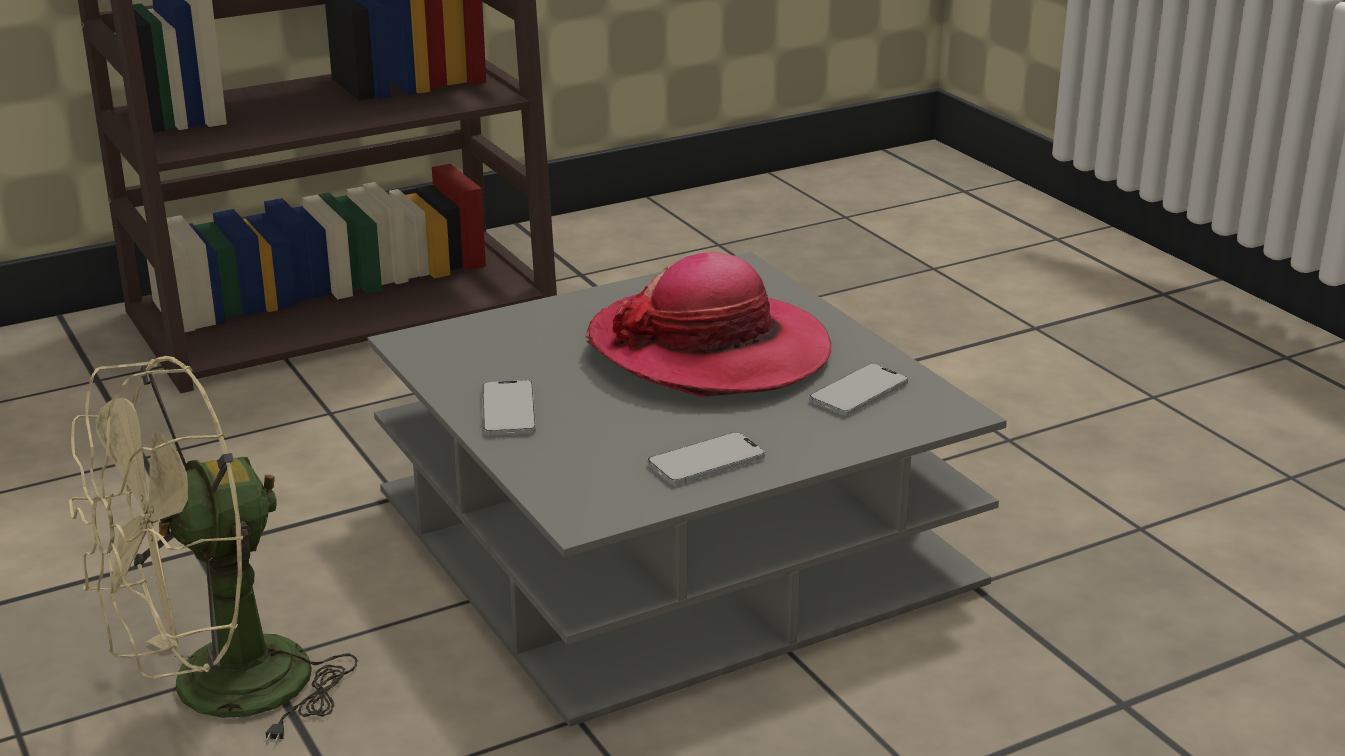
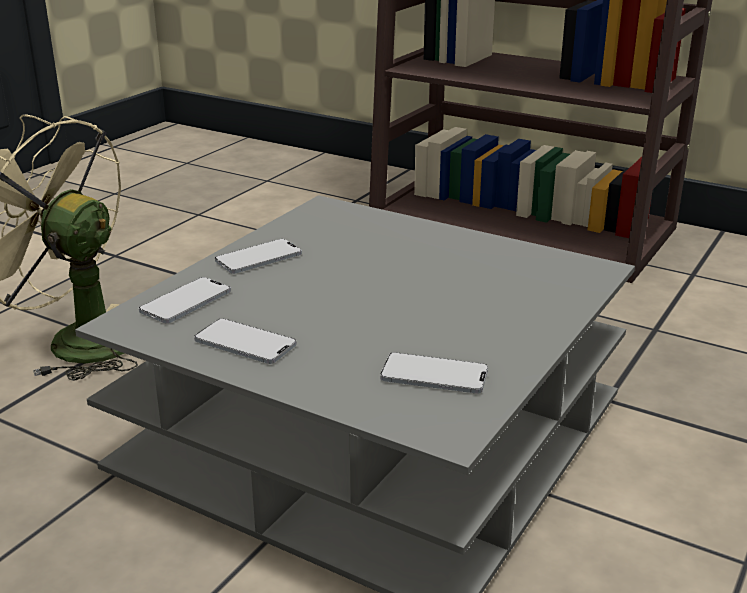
camera: 60 degrees right, 0 degrees up
hat [585,252,831,397] -> none
none -> phone [139,277,231,323]

